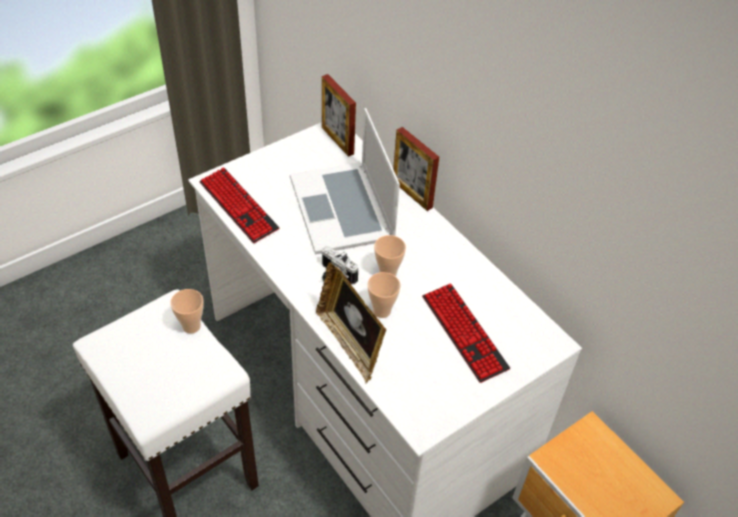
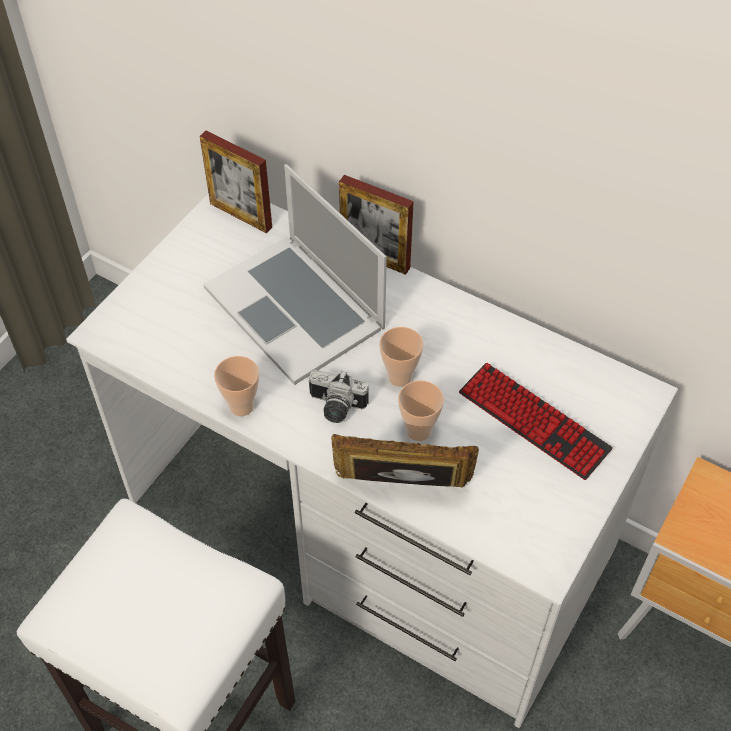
camera: 20 degrees left, 5 degrees up
cup [170,289,204,334] -> cup moved to [214,356,259,416]
keyboard [199,167,280,243] -> none
picture frame [316,262,386,383] -> picture frame turned 150 degrees clockwise [331,434,479,488]

